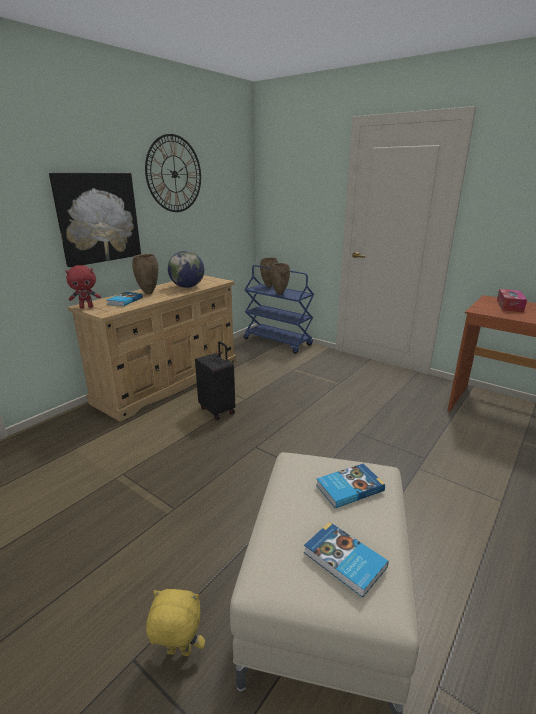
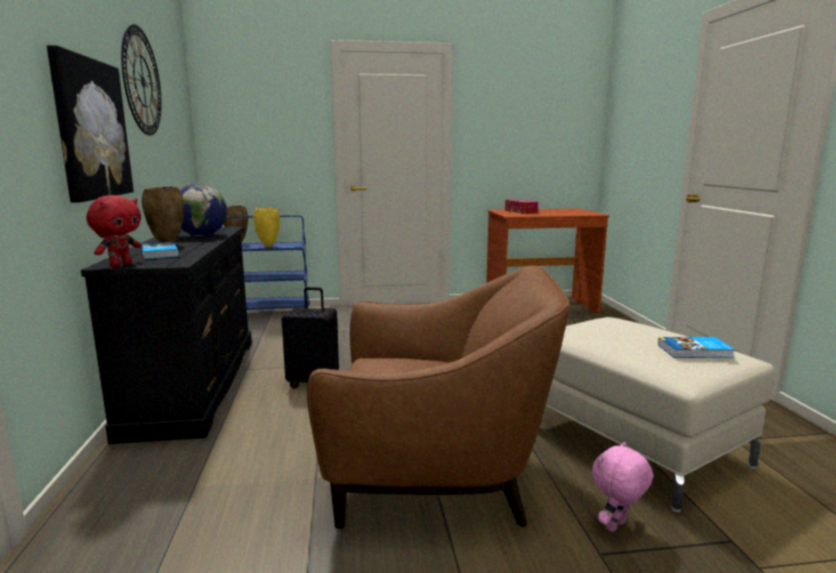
camera: 45 degrees left, 10 degrees down
beige dresser [68,275,236,422] -> black dresser [81,227,252,444]
yellow plush toy [146,589,205,656] -> pink plush toy [592,442,653,532]
brown vase [270,263,290,295] -> yellow vase [253,207,280,247]
book [316,463,385,508] -> none
none -> brown armchair [307,266,570,529]

